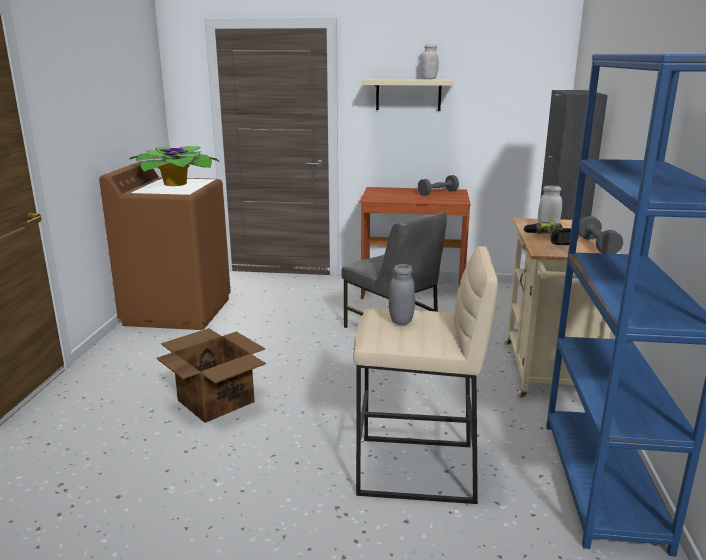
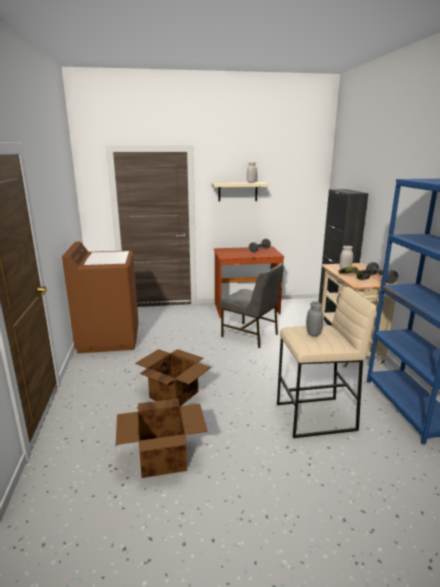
camera: 15 degrees left, 0 degrees up
potted plant [130,146,220,186] -> none
none -> cardboard box [116,399,208,478]

